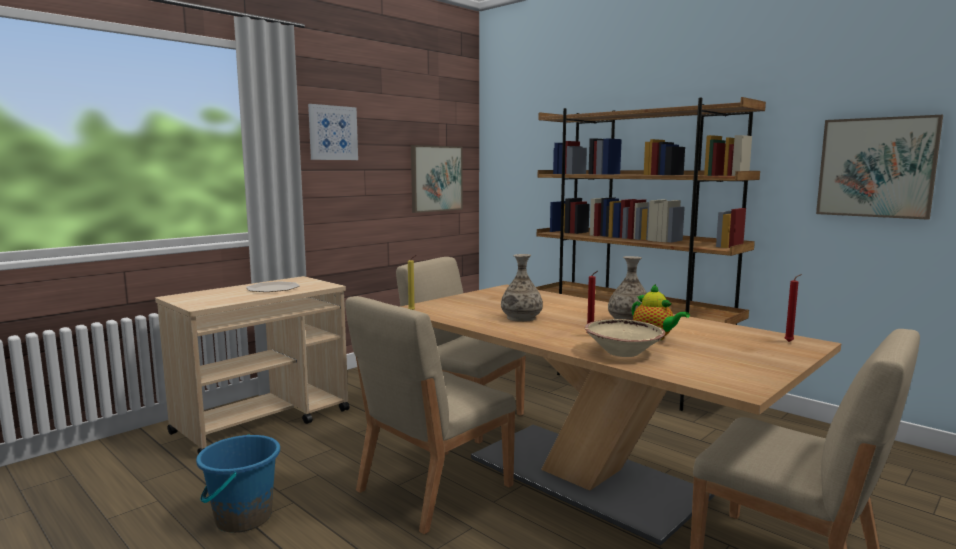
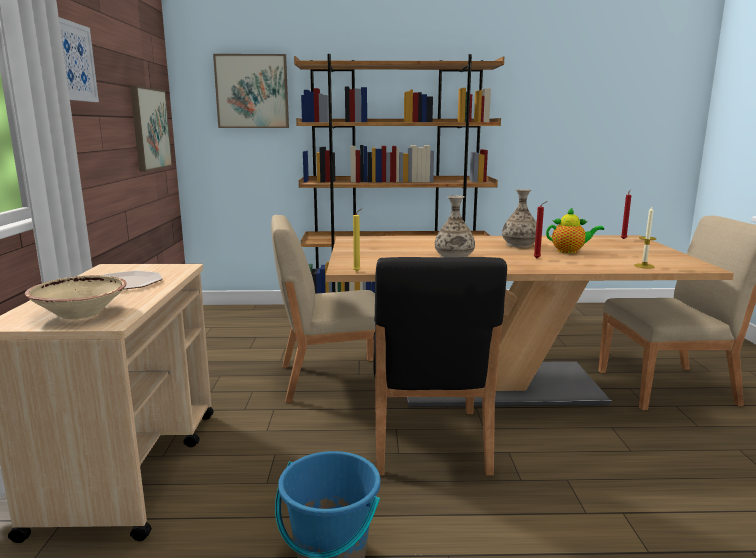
camera: 45 degrees left, 5 degrees up
beige chair [345,296,516,534] -> black chair [373,257,507,476]
beige bowl [585,319,665,357] -> beige bowl moved to [25,276,127,319]
picture [816,115,943,220] -> picture moved to [213,54,289,128]
none -> candle [634,207,657,268]

